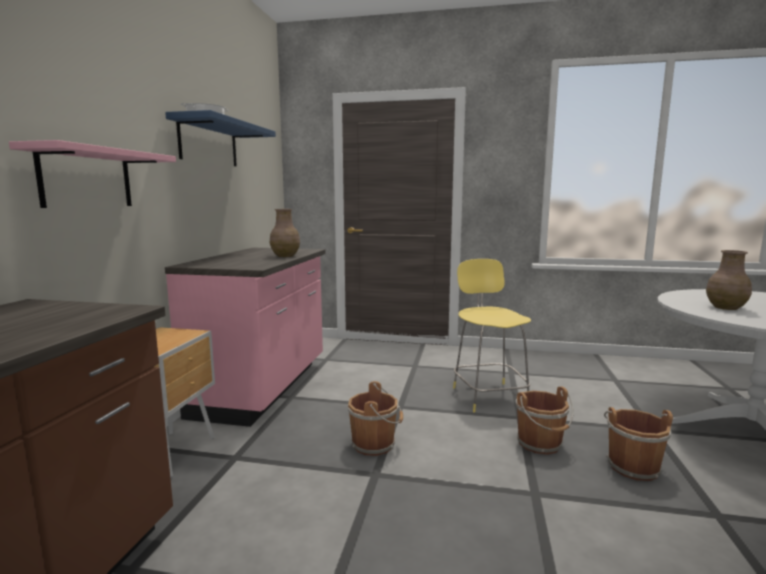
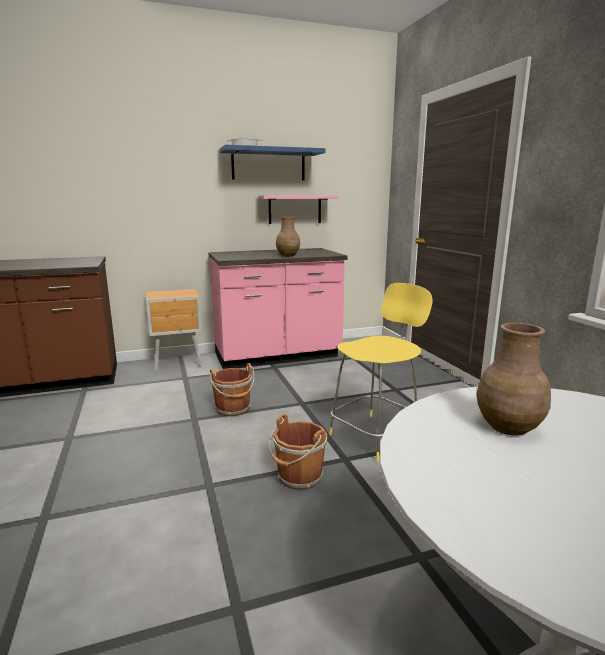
camera: 60 degrees right, 5 degrees up
pink shelf [9,140,176,208] -> pink shelf moved to [258,195,339,224]
brown bucket [604,407,673,481] -> none

